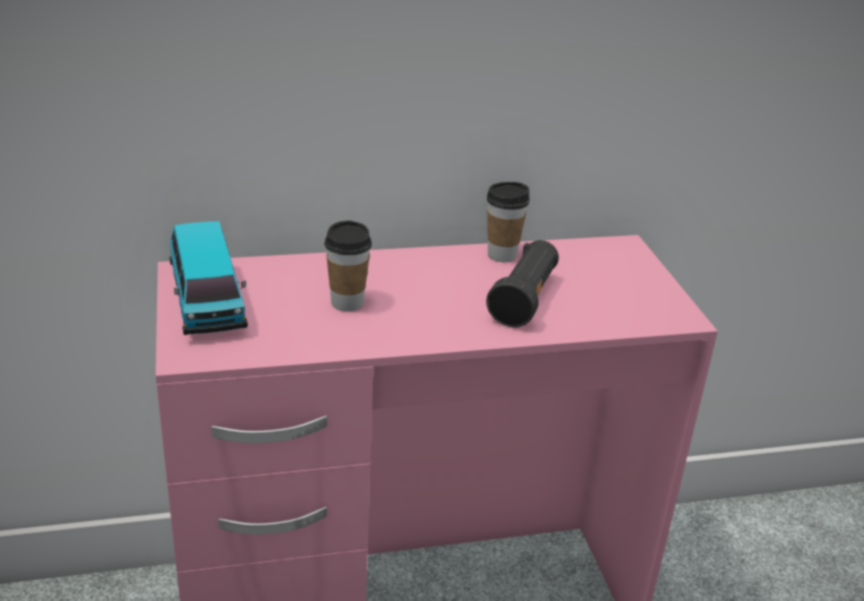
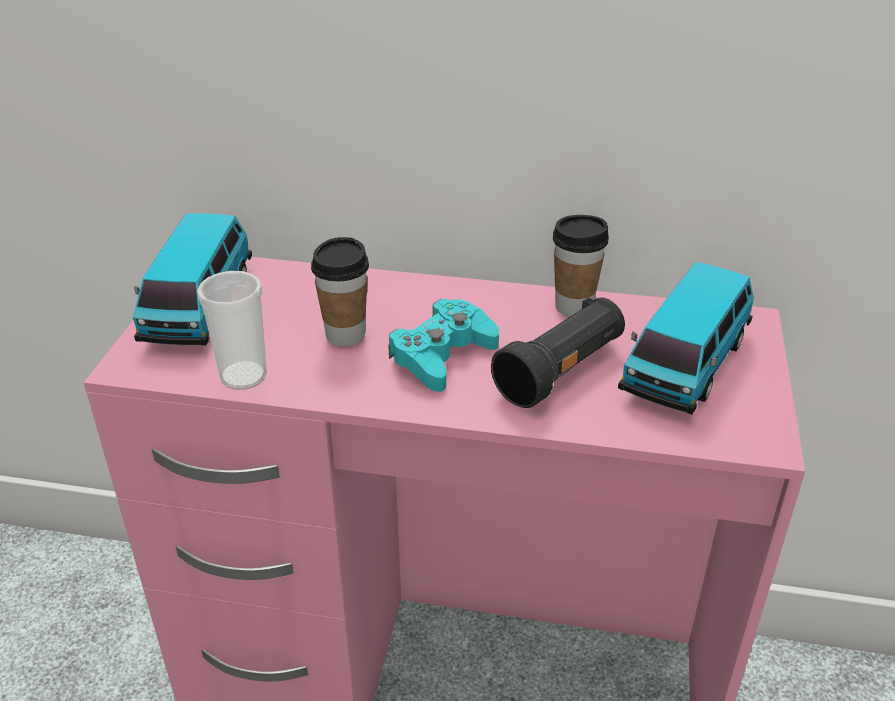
camera: 25 degrees right, 5 degrees up
none -> cup [197,271,267,390]
none -> turquoise game controller [388,298,499,392]
none -> toy car [618,262,754,414]

